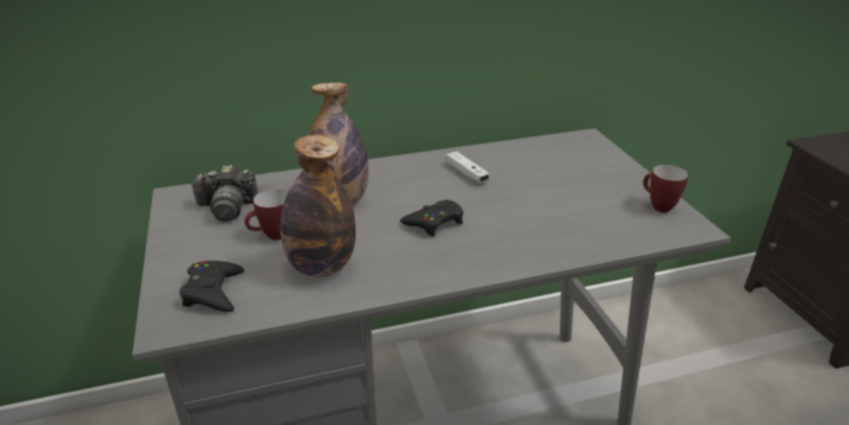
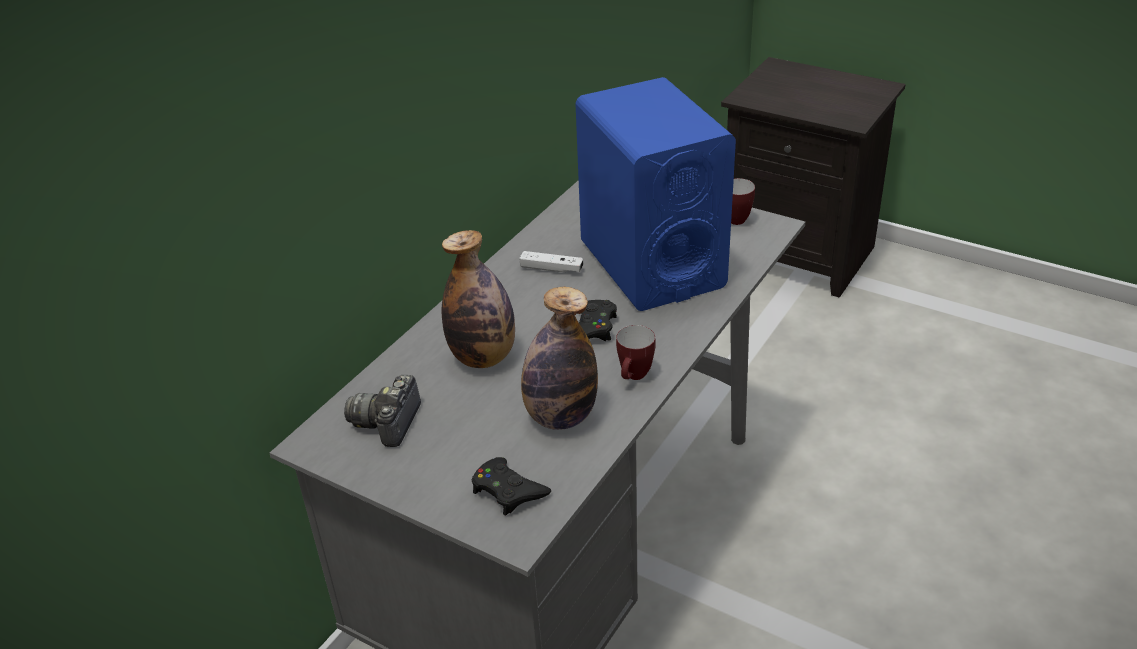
camera: 40 degrees left, 5 degrees up
camera [190,165,258,222] -> camera turned 150 degrees clockwise [344,375,421,447]
mug [245,189,288,240] -> mug moved to [616,325,656,380]
none -> blue speaker [575,77,736,311]

